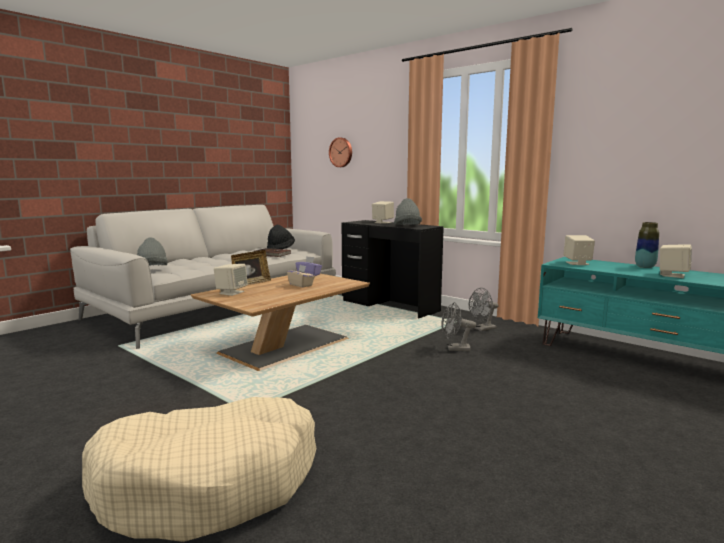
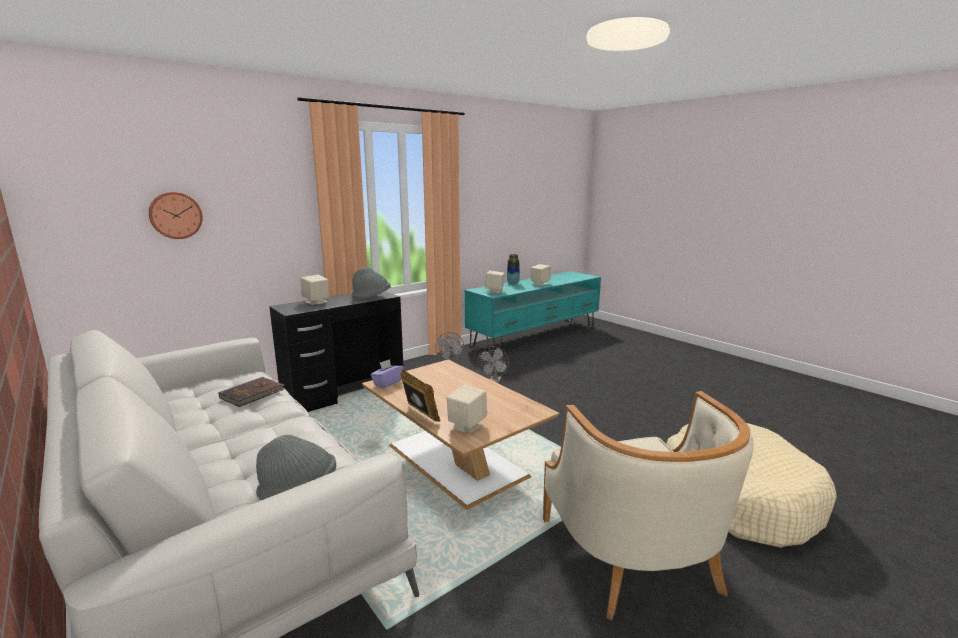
camera: 80 degrees left, 5 degrees up
black hat [267,225,295,249] -> none
beige tissue box [287,265,315,288] -> none
none -> beige armchair [543,391,754,621]

